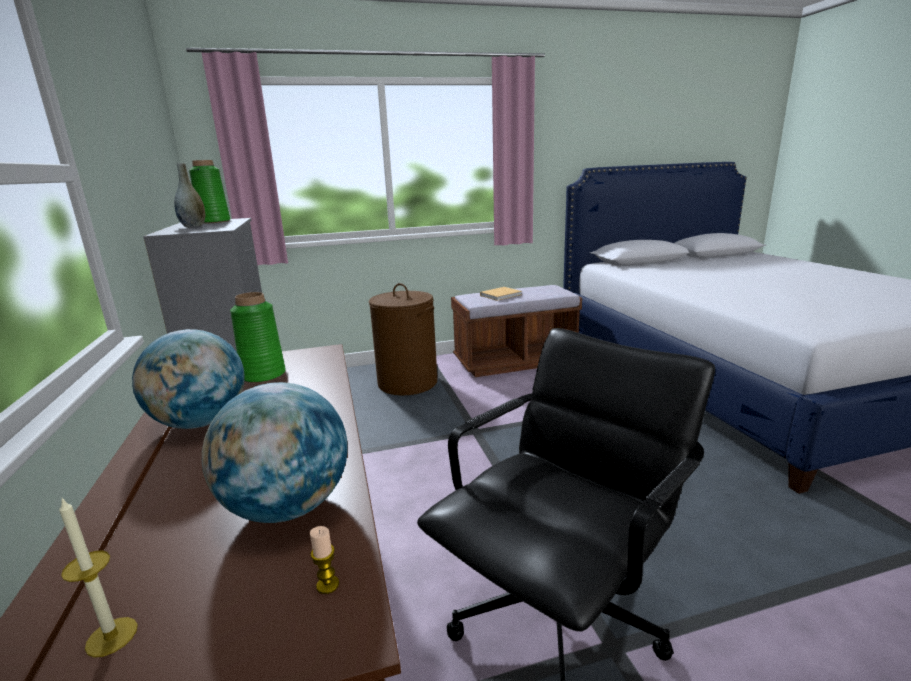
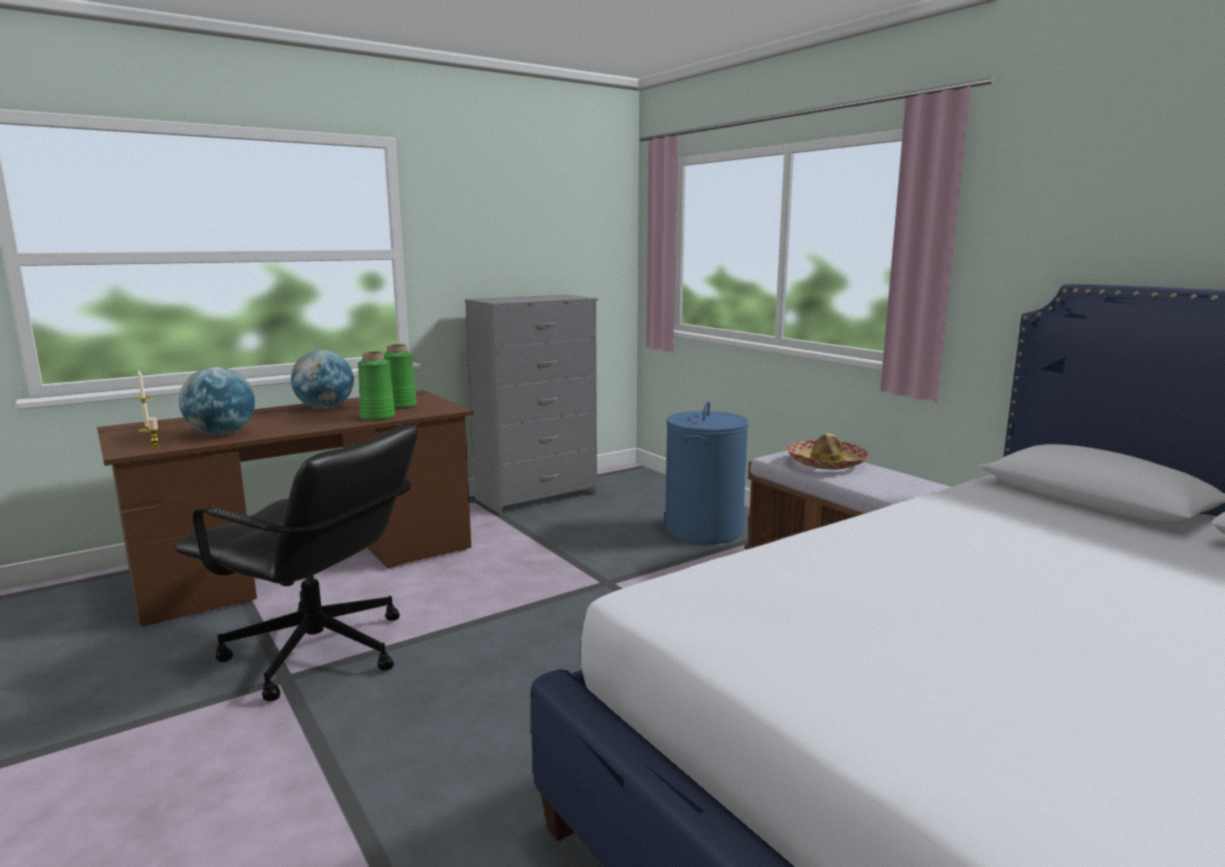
camera: 70 degrees right, 5 degrees down
grey vase [174,163,205,227] -> none
green vase [189,160,230,224] -> green vase moved to [358,351,395,421]
brown laundry basket [369,283,437,396] -> blue laundry basket [665,401,748,544]
beige book [480,287,522,301] -> hat [786,433,869,470]

